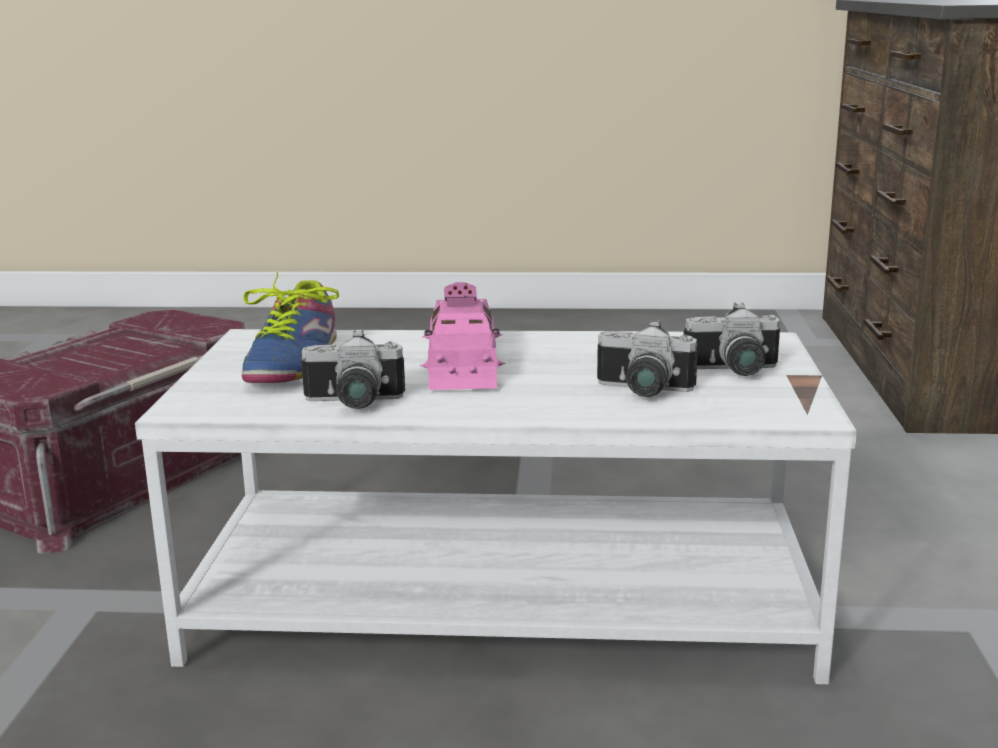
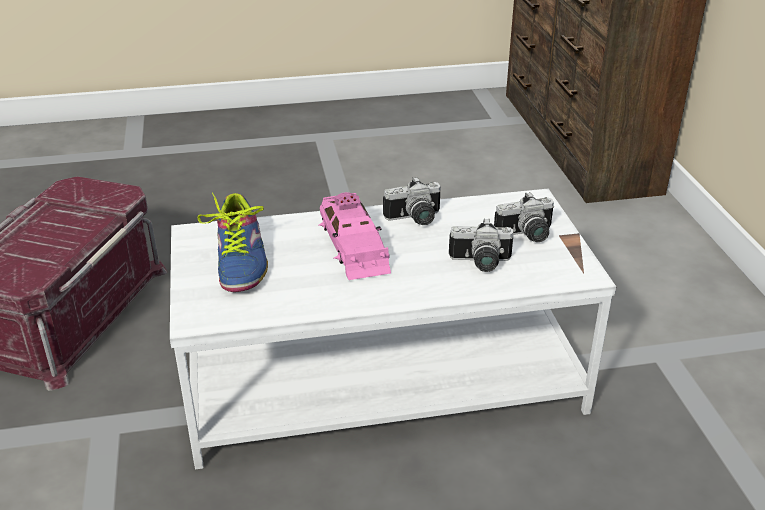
camera: 15 degrees left, 15 degrees up
camera [301,330,405,409] -> camera moved to [383,177,441,225]

